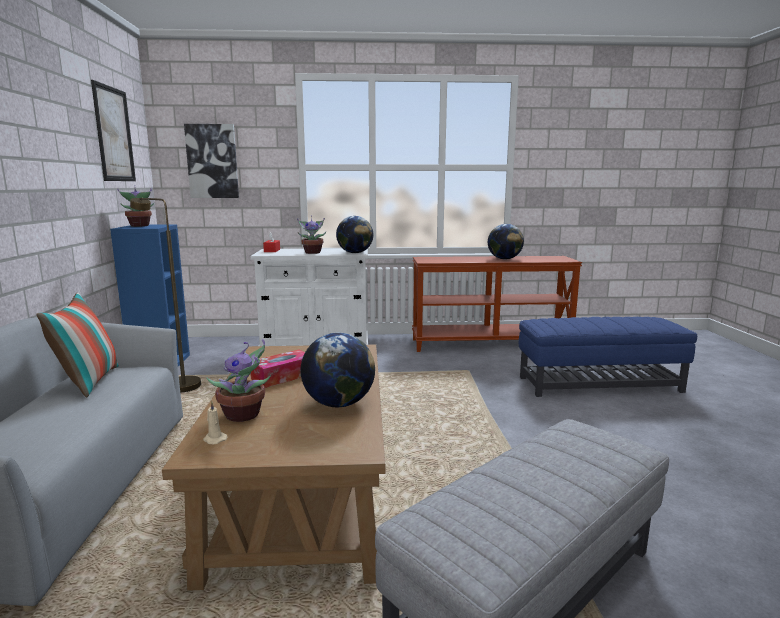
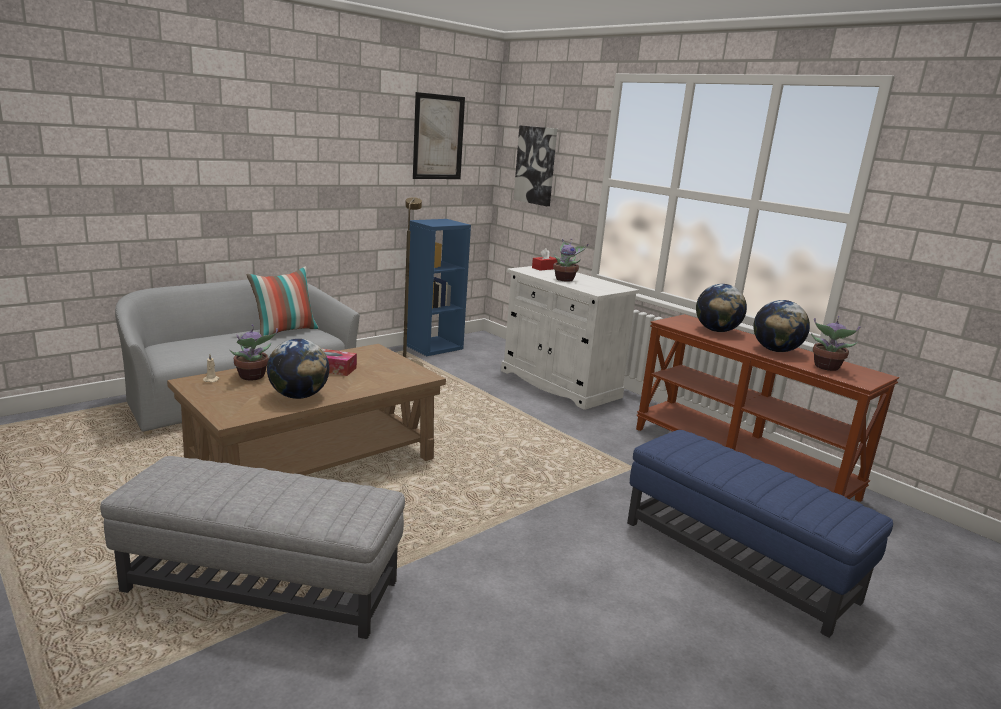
camera: 50 degrees right, 5 degrees up
potted plant [117,185,154,227] -> potted plant moved to [811,316,860,371]
globe [336,216,373,253] -> globe moved to [696,284,747,332]

